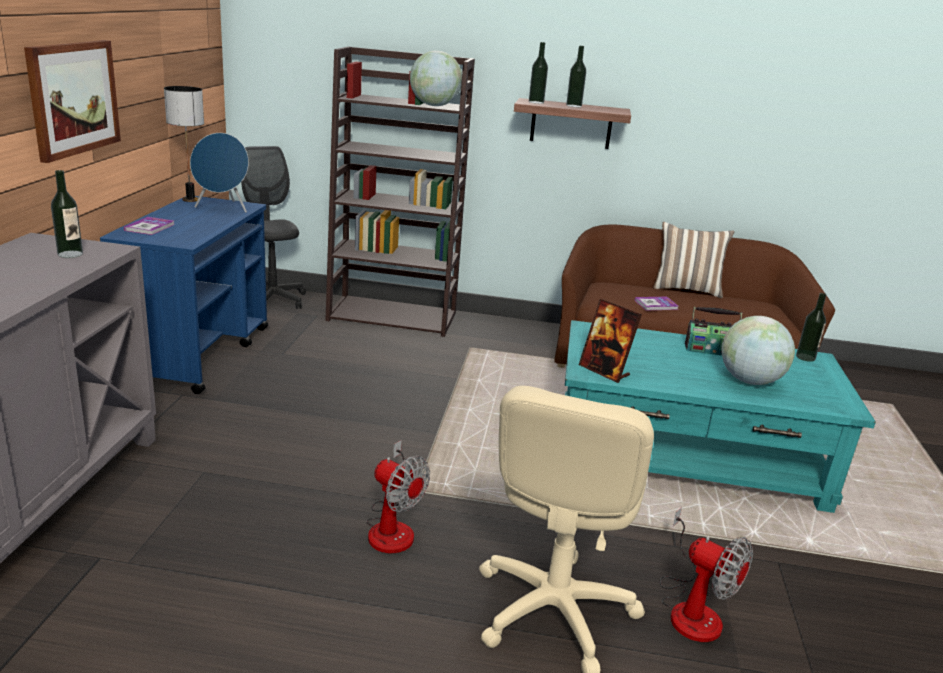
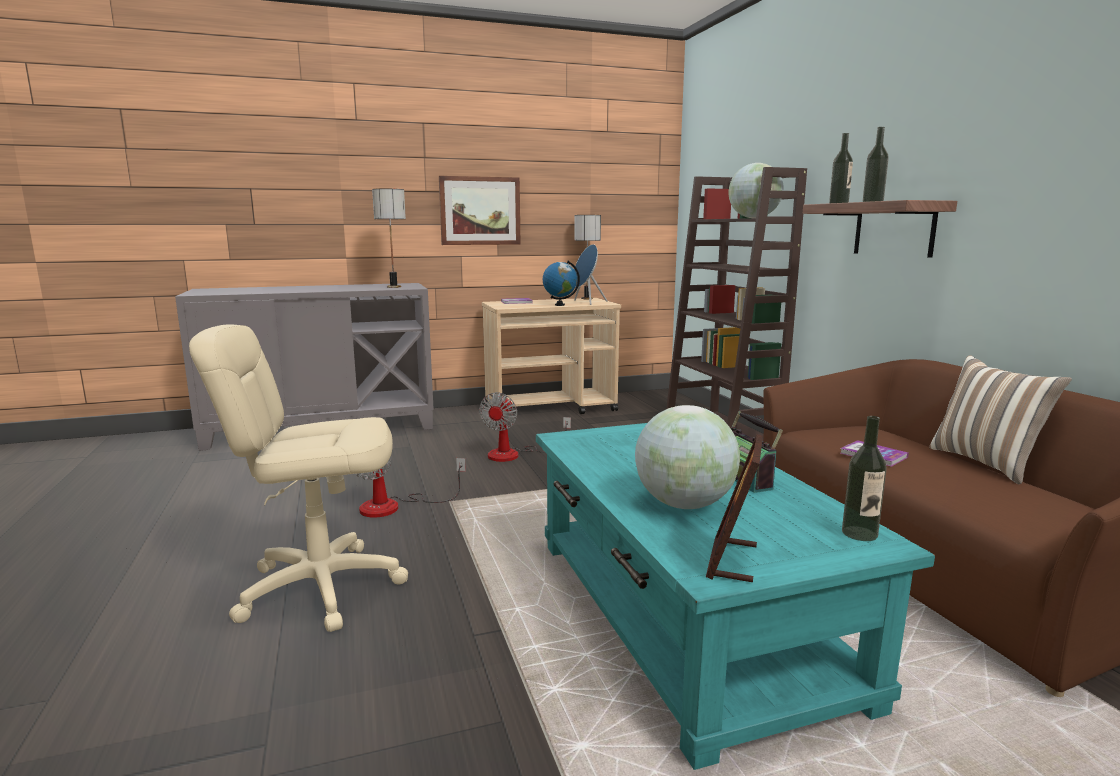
camera: 65 degrees right, 10 degrees down
bottle [51,170,83,258] -> table lamp [372,188,406,288]
blue cart [100,196,268,394] -> beige cart [482,298,621,414]
grey office chair [241,146,306,309] -> none
picture frame [579,299,642,383] -> picture frame moved to [706,434,763,582]
fan [660,507,753,642] -> fan moved to [479,392,571,462]
none -> globe [543,261,580,306]

